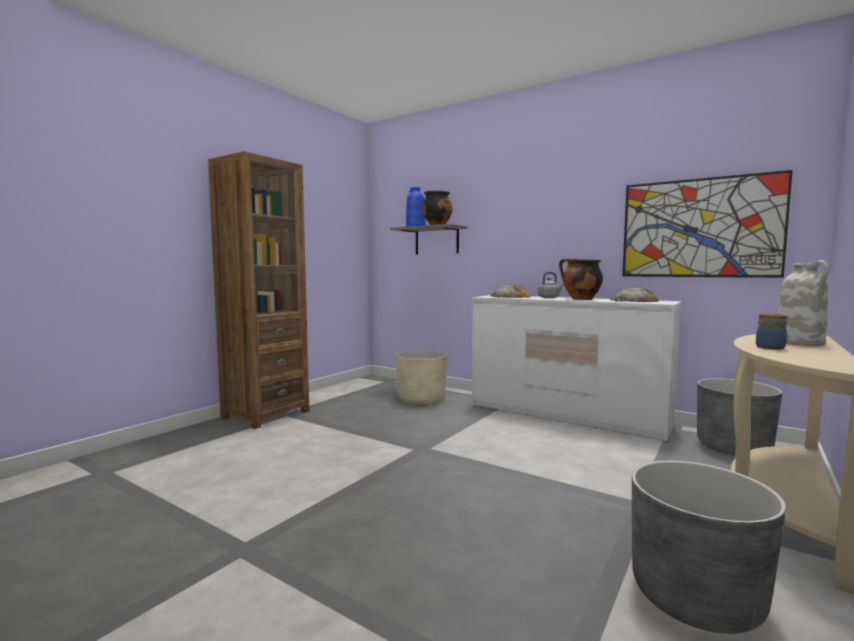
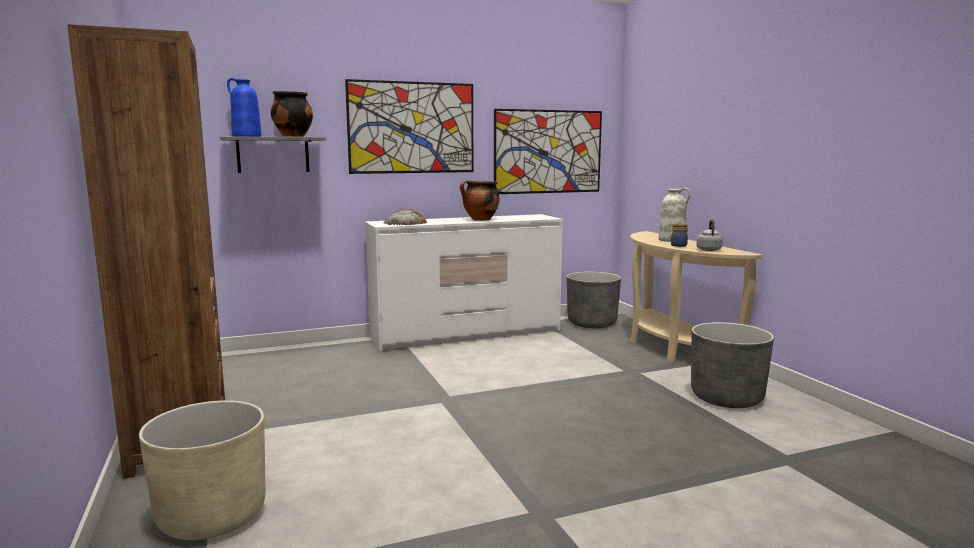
camera: 55 degrees left, 5 degrees up
beige planter [396,350,447,404] -> beige planter moved to [139,400,265,540]
grey kettle [538,272,564,298] -> grey kettle moved to [696,220,723,251]
bread [610,287,659,302] -> none
none -> picture [345,79,473,174]

